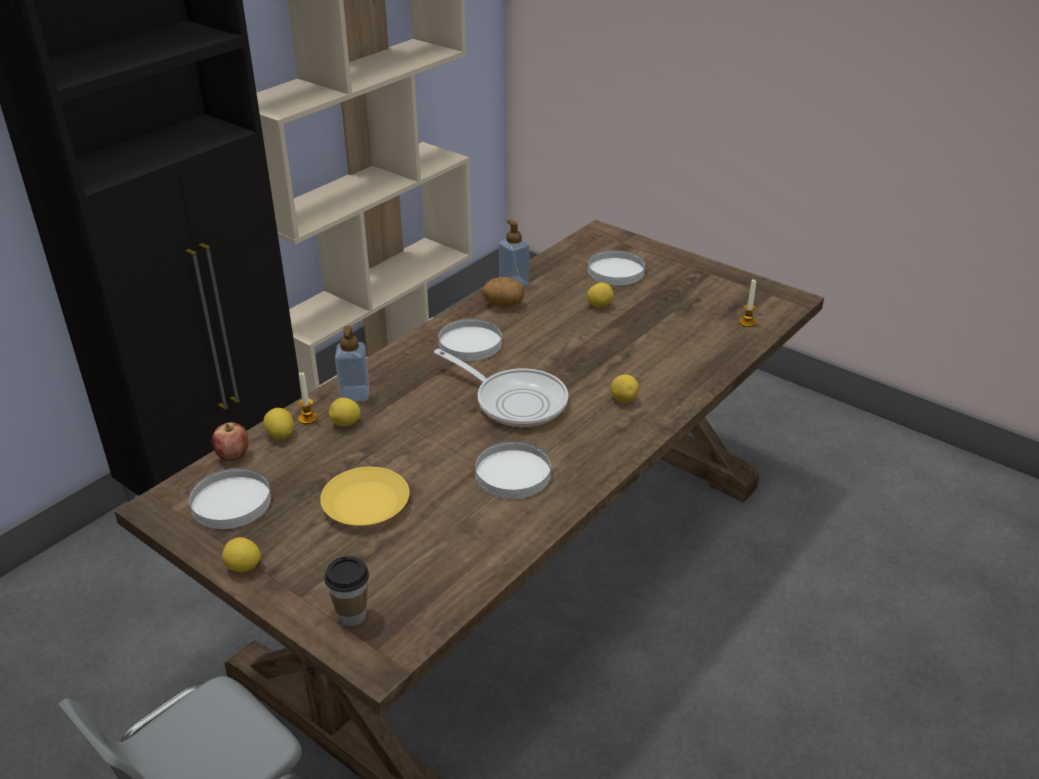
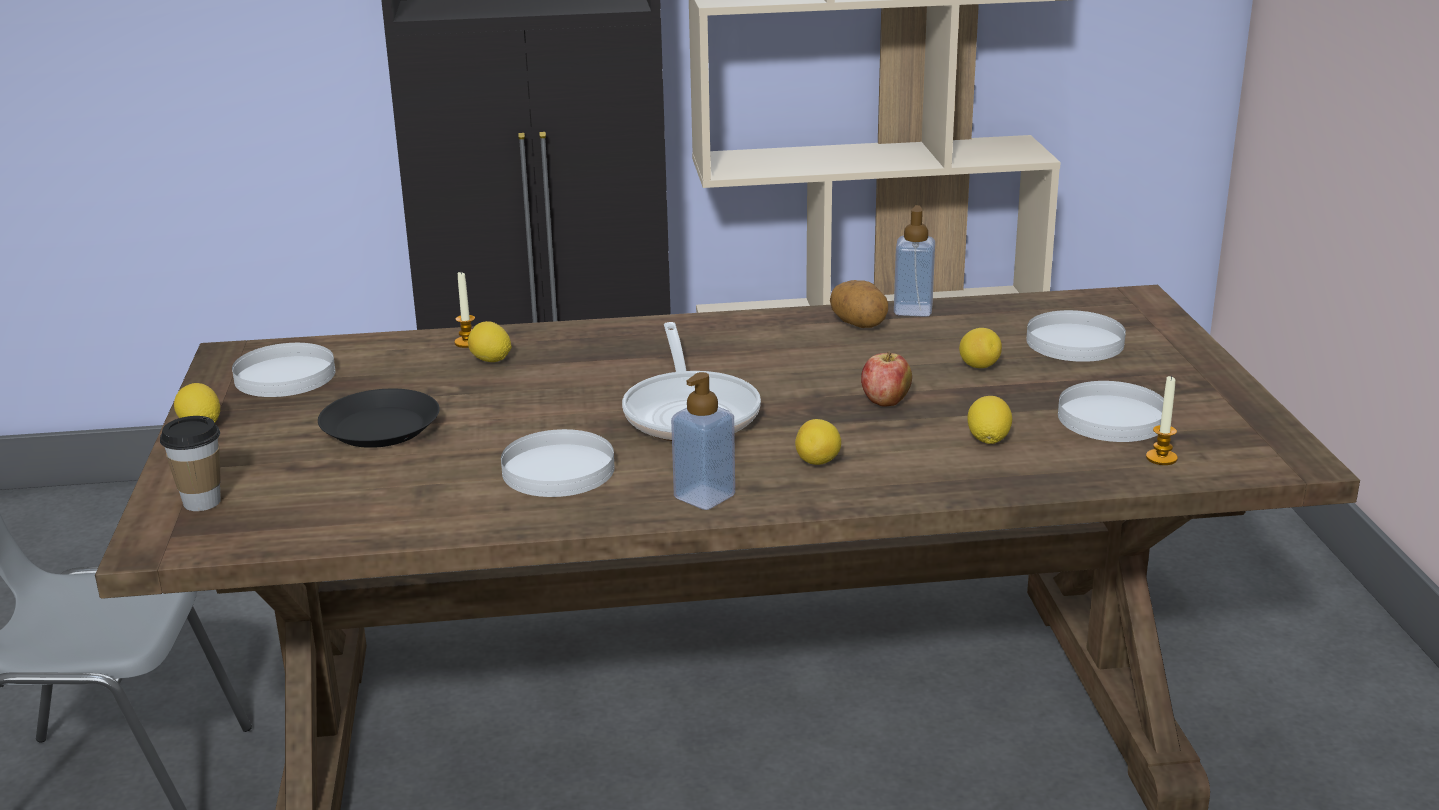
camera: 45 degrees right, 10 degrees down
apple [212,422,248,461] -> apple moved to [861,352,912,407]
lemon [263,408,294,439] -> lemon moved to [967,396,1012,444]
yellow plate [320,467,409,526] -> black plate [318,389,440,448]
soap dispenser [335,326,370,401] -> soap dispenser moved to [671,372,735,510]
white plate [438,318,502,361] -> white plate moved to [1058,381,1164,442]

